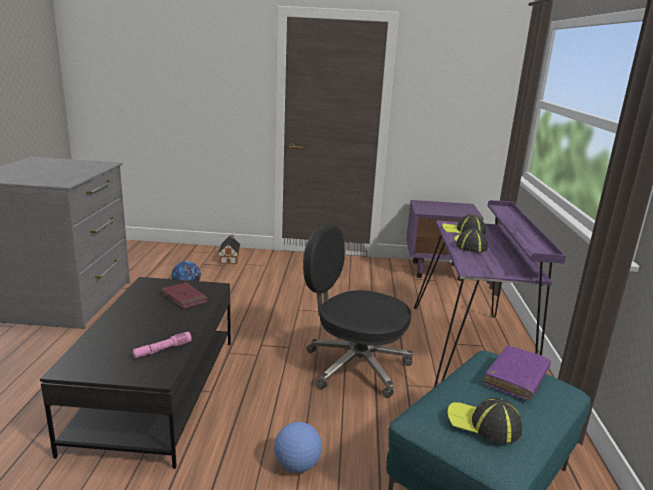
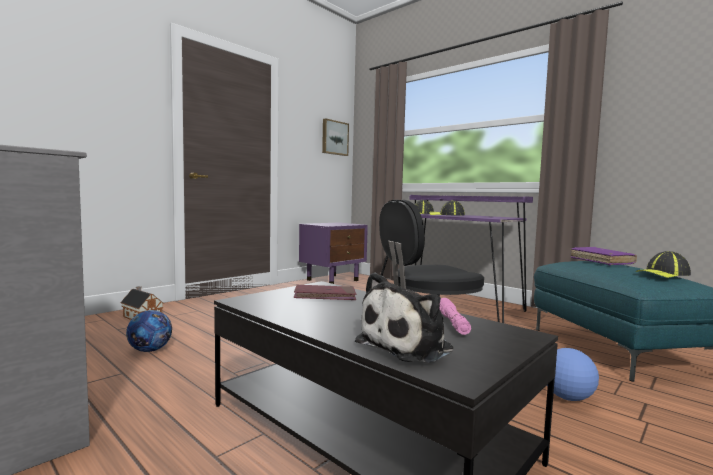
camera: 50 degrees left, 15 degrees down
none -> picture [322,118,349,156]
none -> plush toy [355,272,454,363]

